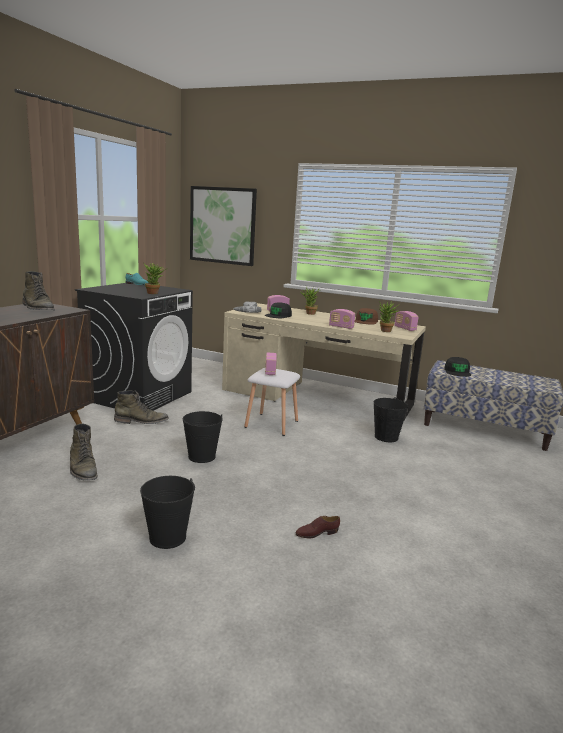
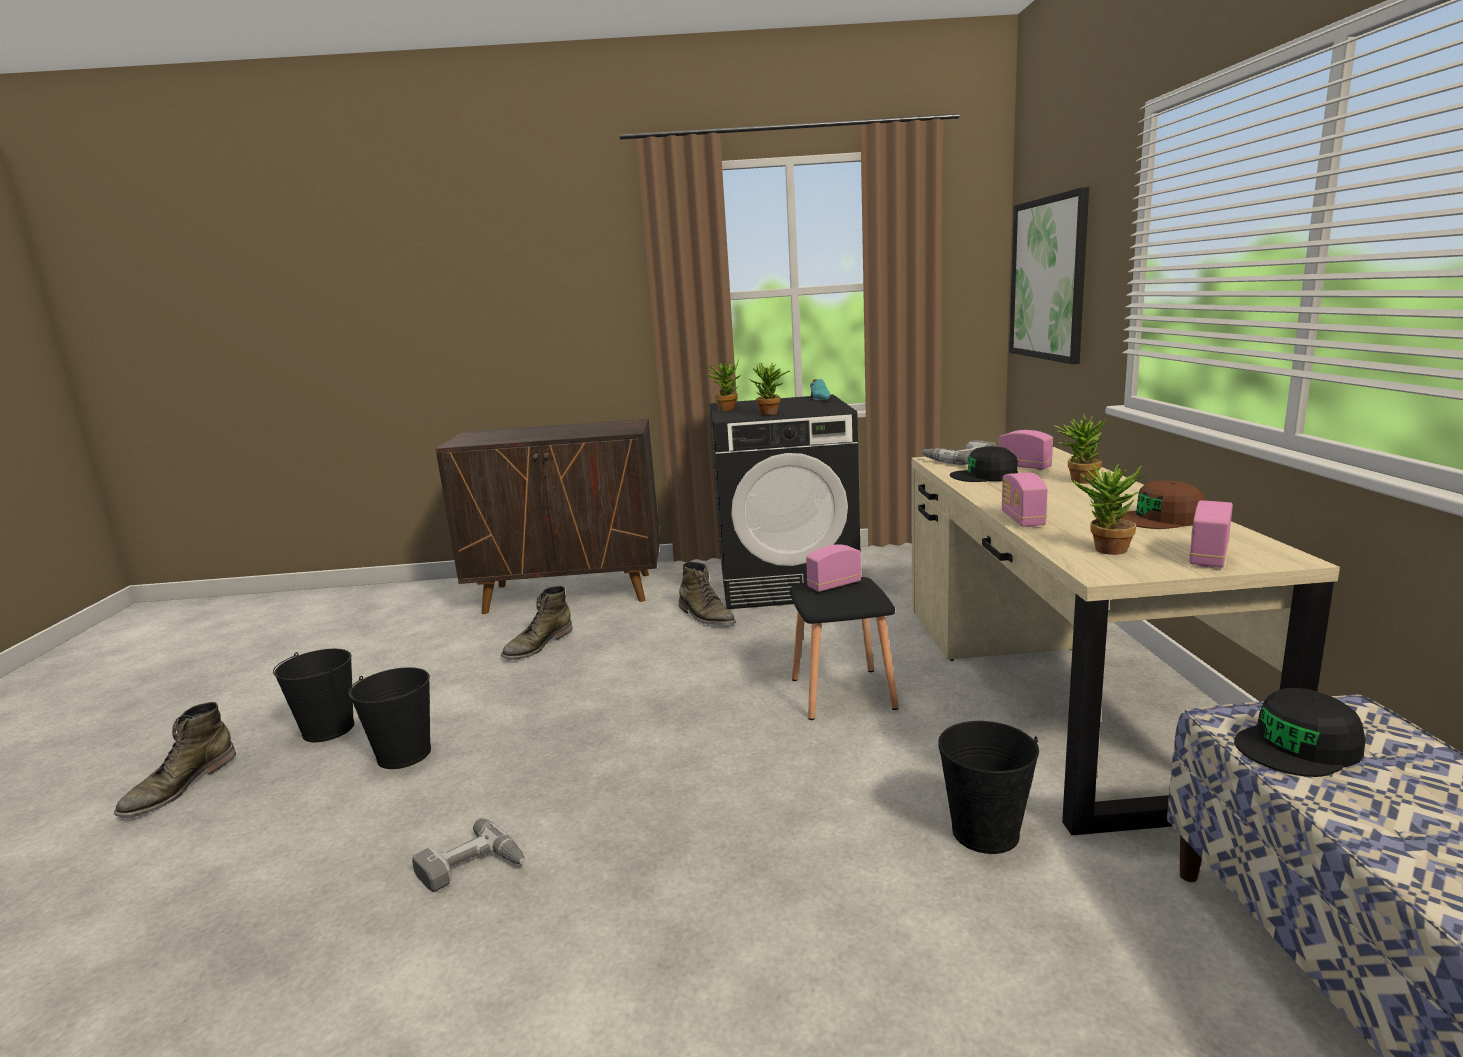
camera: 65 degrees right, 0 degrees up
green boot [22,271,55,311] -> green boot moved to [114,702,236,818]
black bucket [183,411,223,463] -> black bucket moved to [273,649,354,742]
white stool [244,368,300,436] -> black stool [790,577,898,720]
brown shoe [295,516,340,538] -> power drill [412,818,525,892]
none -> potted plant [706,361,741,411]

